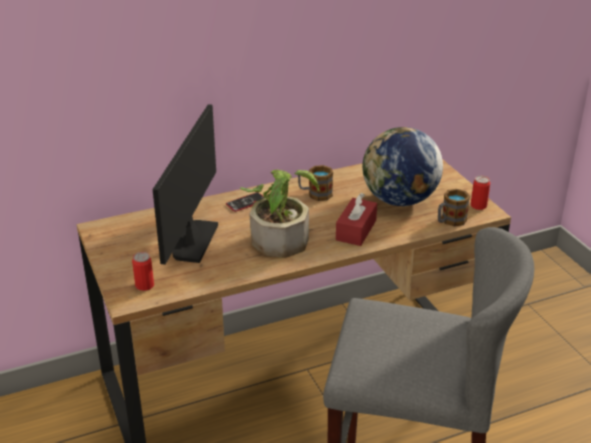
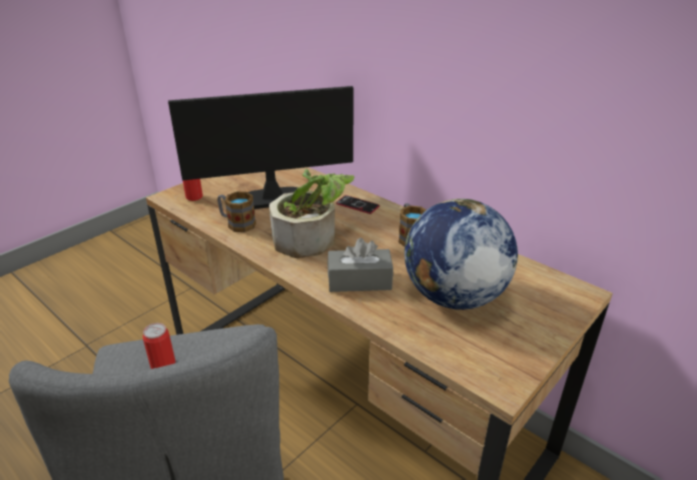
camera: 65 degrees right, 0 degrees up
red tissue box [336,193,377,246] -> grey tissue box [328,238,393,292]
mug [438,189,470,227] -> mug moved to [217,192,256,232]
can [471,176,490,210] -> can moved to [143,323,176,369]

